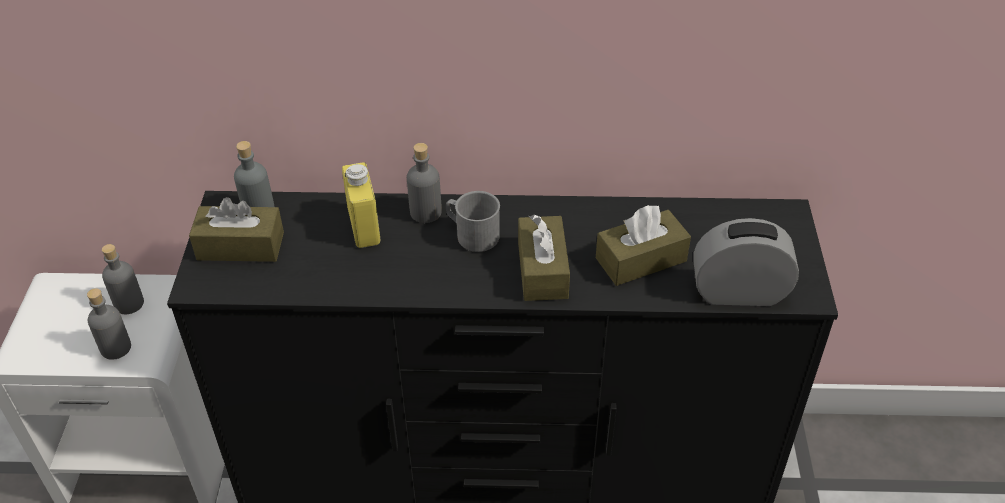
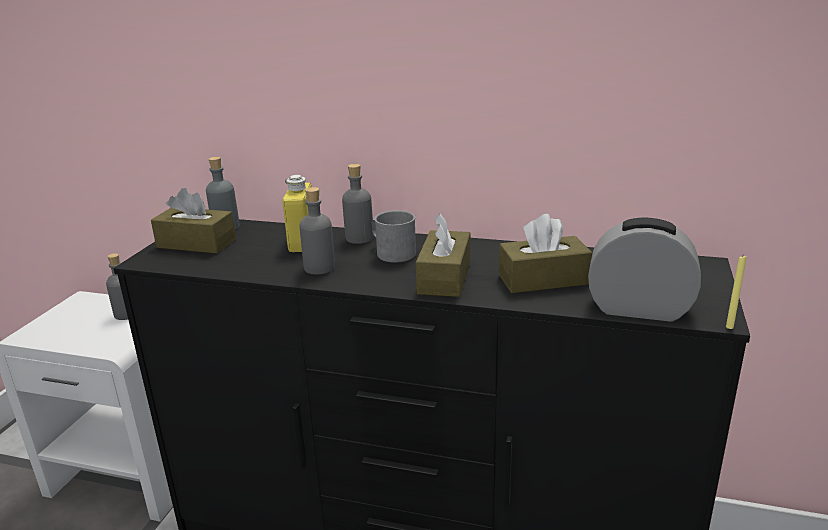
camera: 15 degrees right, 20 degrees down
grey bottle [87,288,131,360] -> grey bottle moved to [300,187,335,275]
none -> yellow candle [726,256,746,329]

